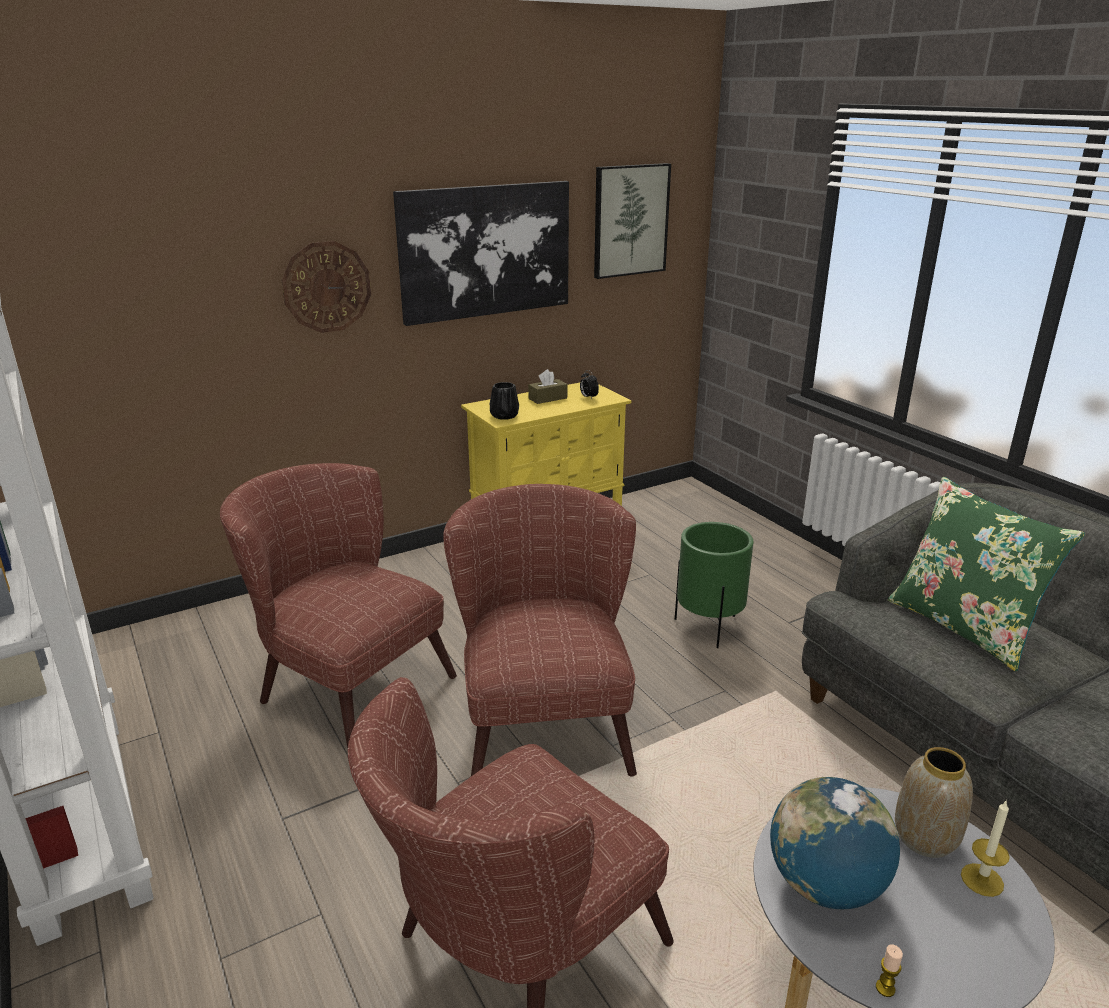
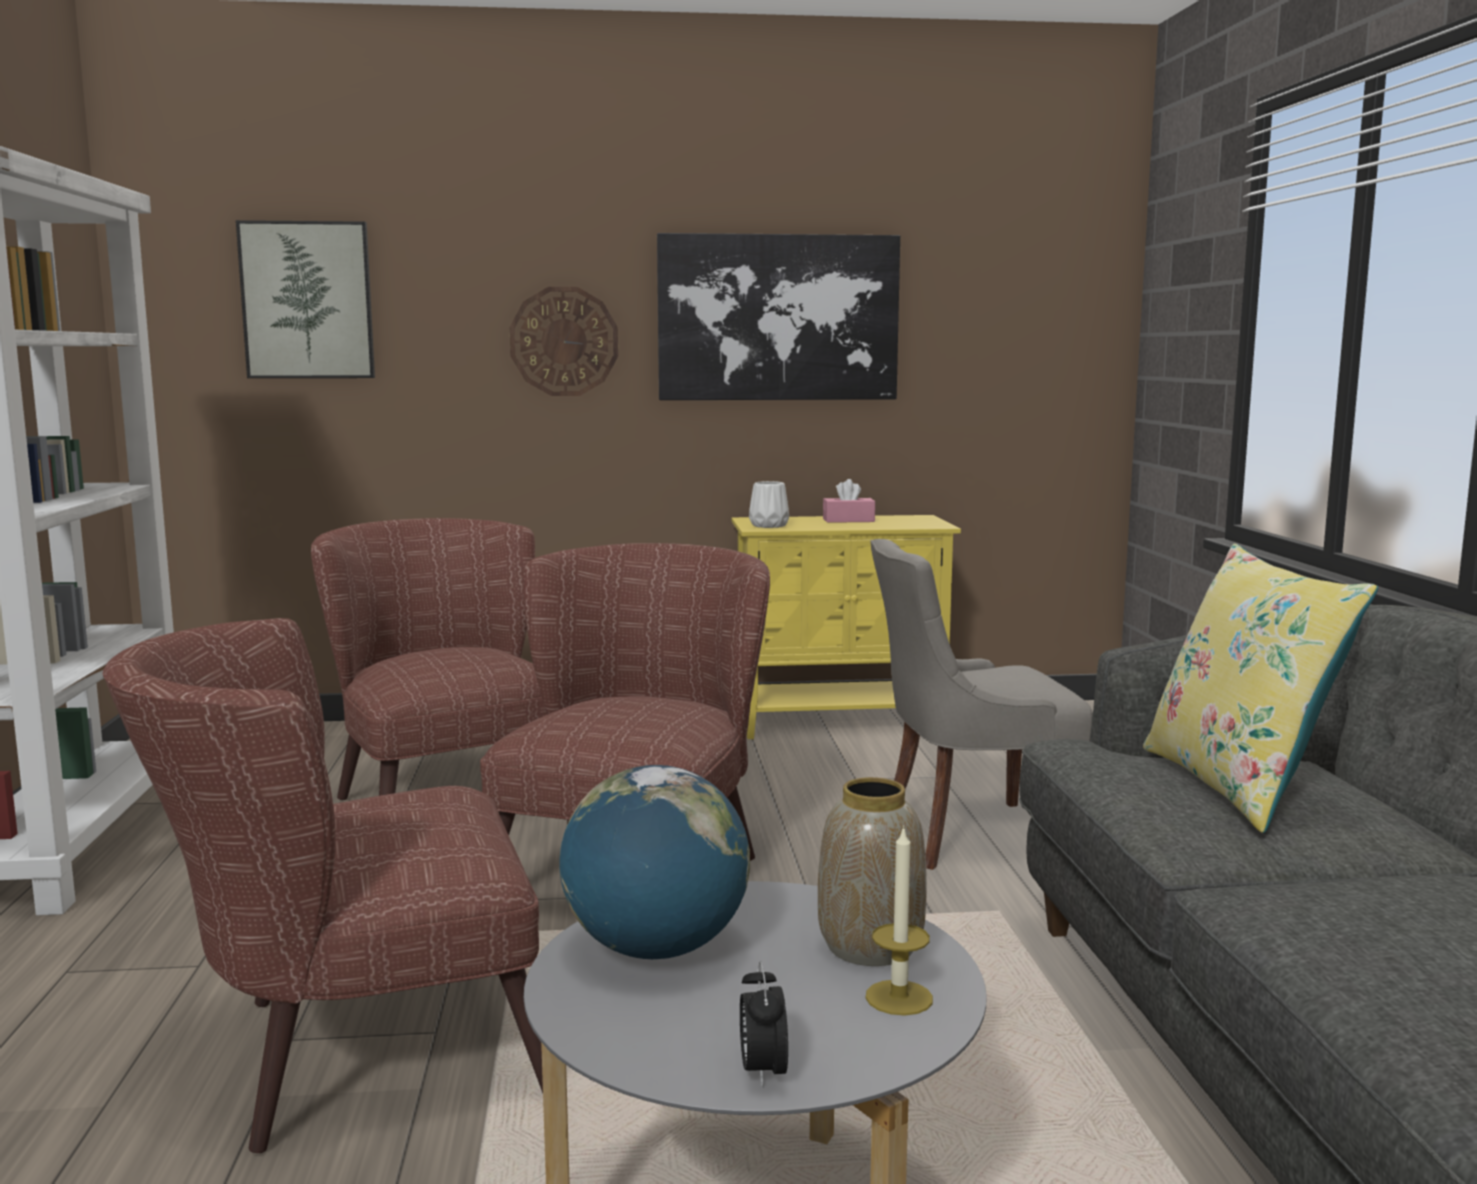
camera: 25 degrees right, 15 degrees down
black vase [490,382,519,420] -> white vase [749,481,789,528]
brown tissue box [528,369,567,404] -> pink tissue box [823,479,875,523]
alarm clock [580,370,599,399] -> alarm clock moved to [740,961,788,1088]
picture [594,163,671,279] -> picture moved to [236,220,375,378]
green planter [675,522,753,648] -> grey chair [870,539,1093,870]
candle [876,944,903,997] -> none
green pillow [888,477,1085,671] -> yellow pillow [1143,544,1378,833]

